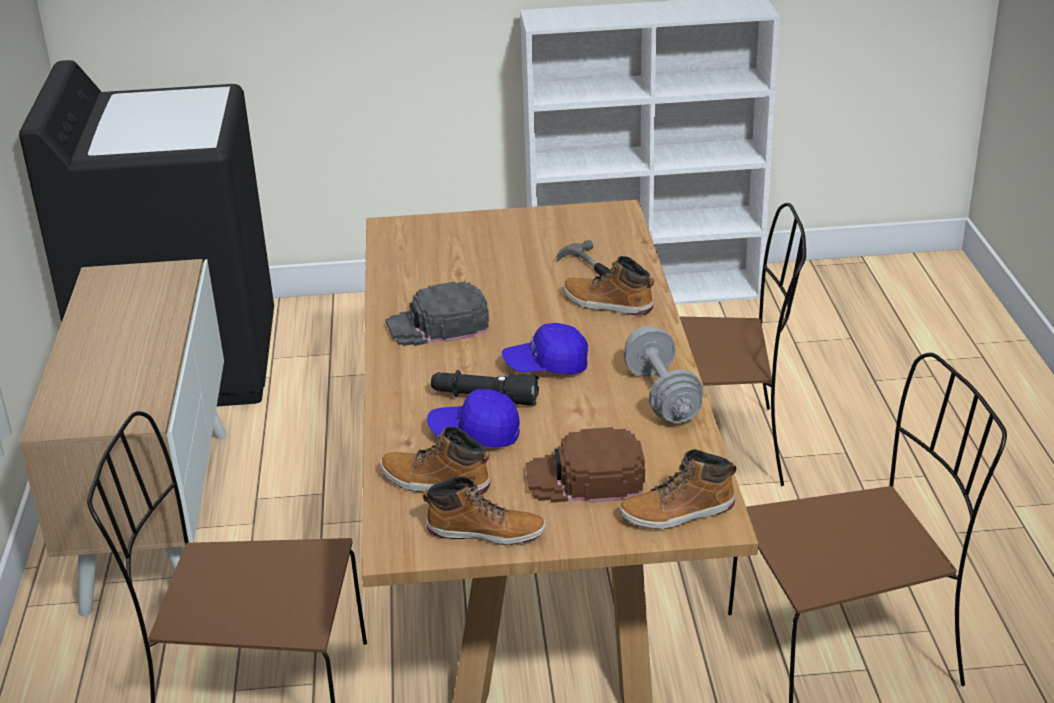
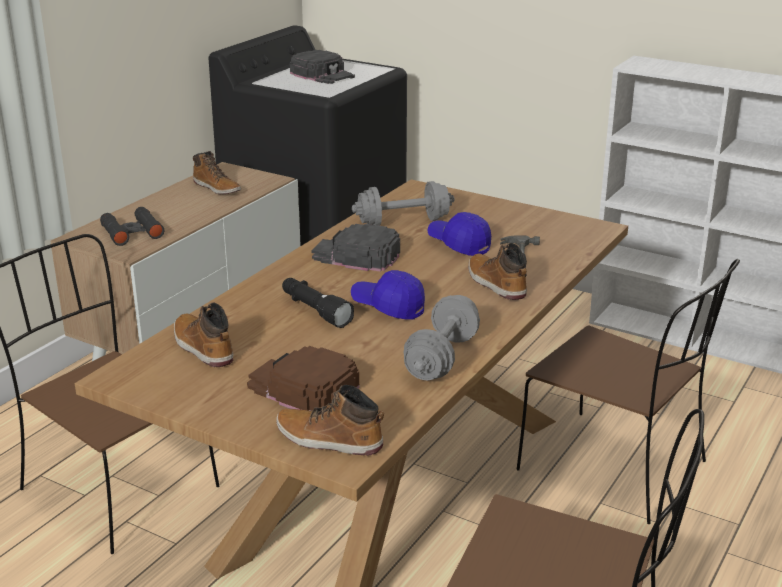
camera: 35 degrees right, 5 degrees down
boot [423,477,546,545] -> boot moved to [193,151,241,195]
blue cap [427,389,520,448] -> blue cap moved to [427,212,491,256]
none -> black binoculars [100,207,164,246]
none -> black cap [290,50,355,84]
none -> grey dumbbell [352,181,455,226]

